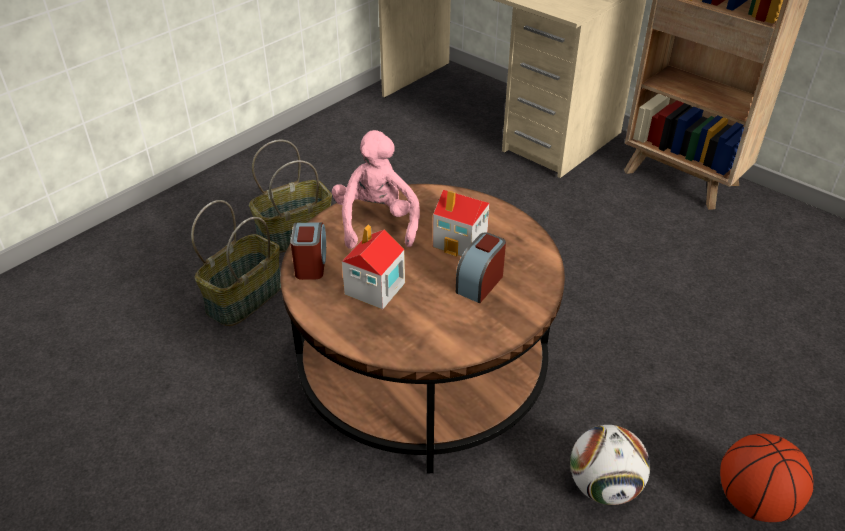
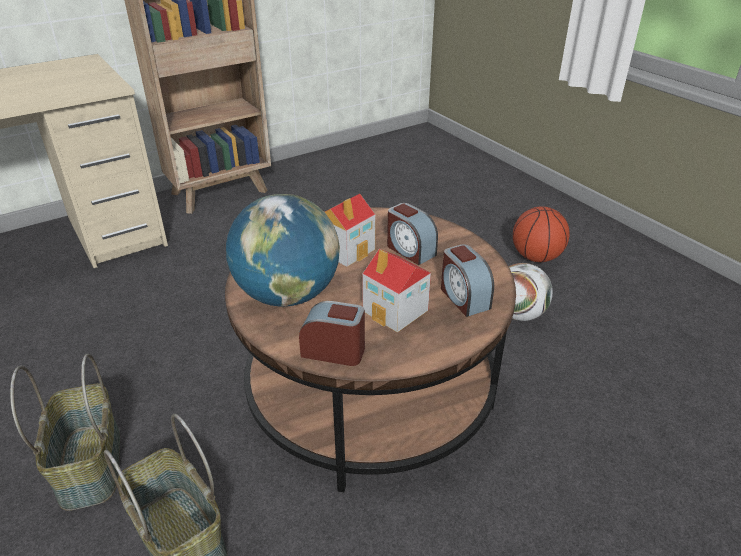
camera: 75 degrees left, 5 degrees down
pink plush toy [332,130,420,249] -> globe [226,194,340,307]
none -> alarm clock [441,244,494,317]

